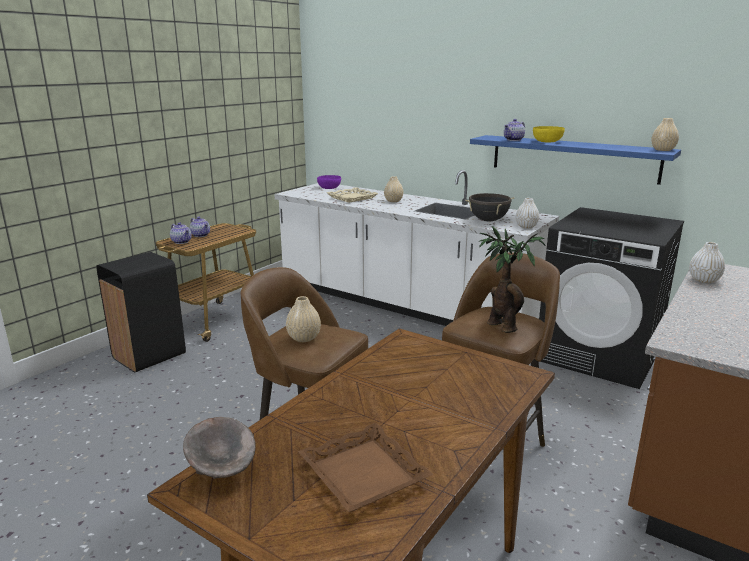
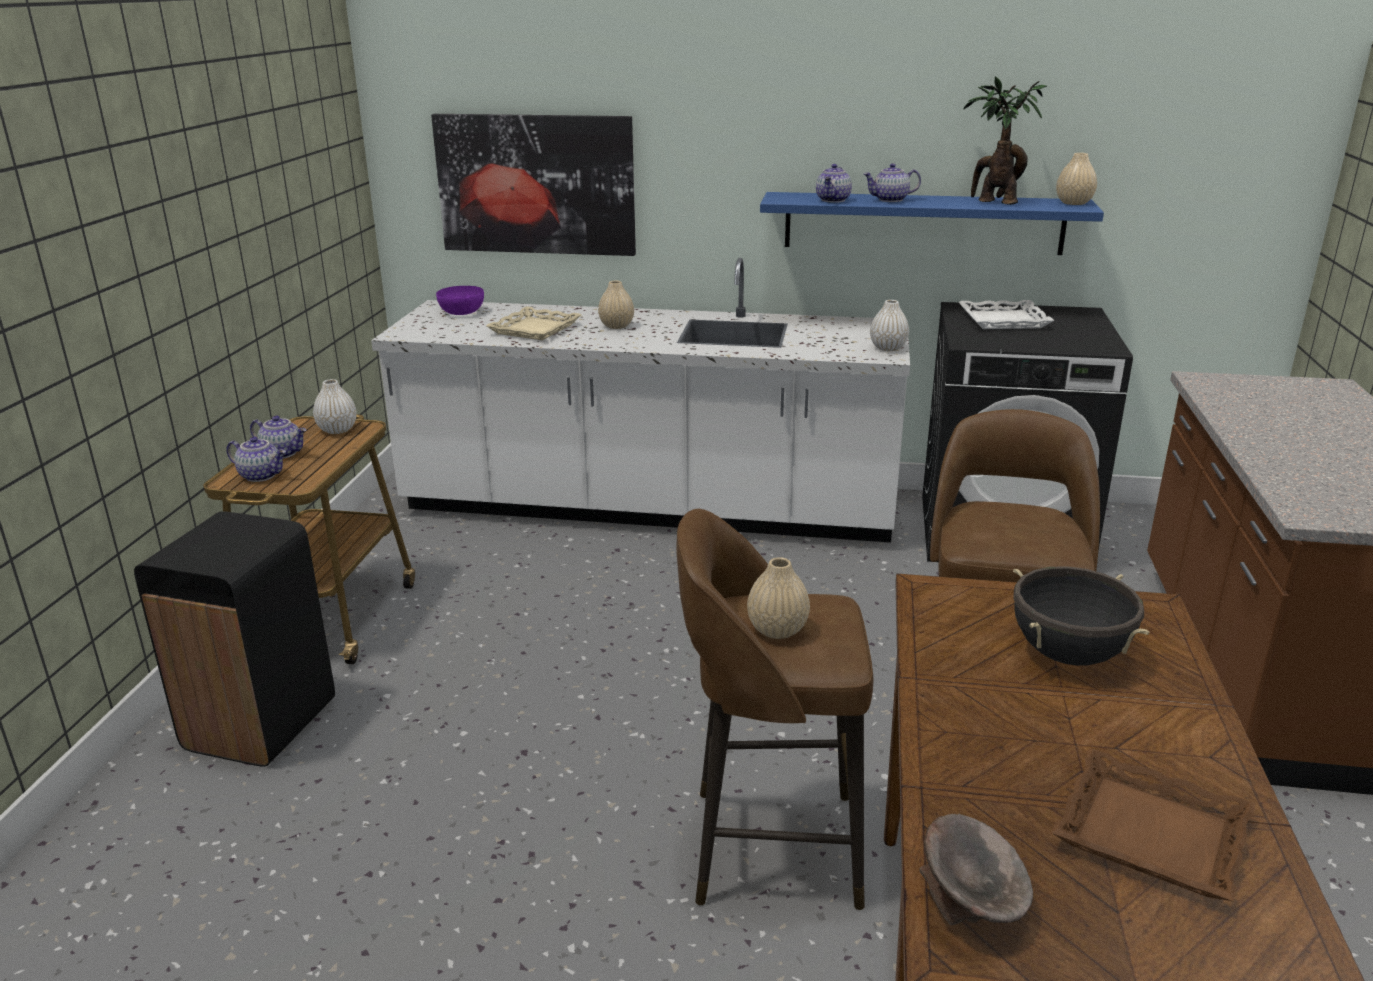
camera: 25 degrees left, 5 degrees up
black cooking pot [465,193,514,221] -> black cooking pot moved to [1013,566,1150,666]
potted plant [479,226,545,333] -> potted plant moved to [963,76,1047,205]
yellow bowl [533,126,565,142] -> teapot [863,163,921,202]
white vase [689,242,725,283] -> white vase moved to [313,379,357,434]
none -> picture [431,114,636,256]
none -> white tray [959,300,1054,329]

